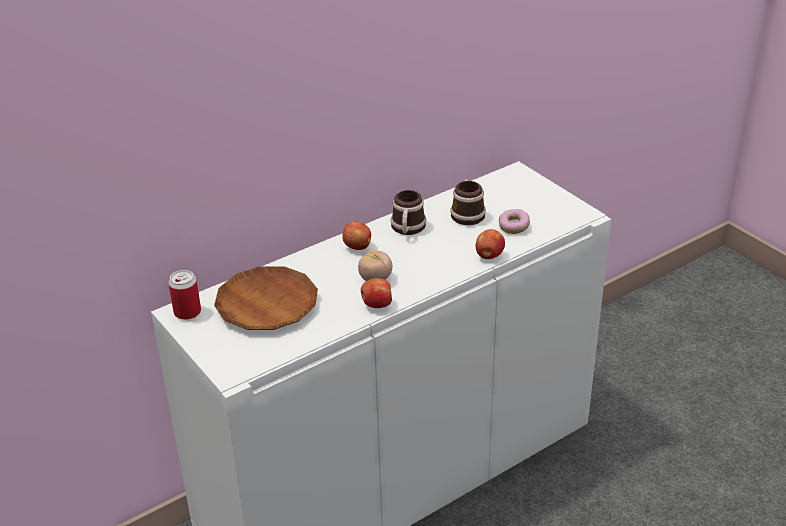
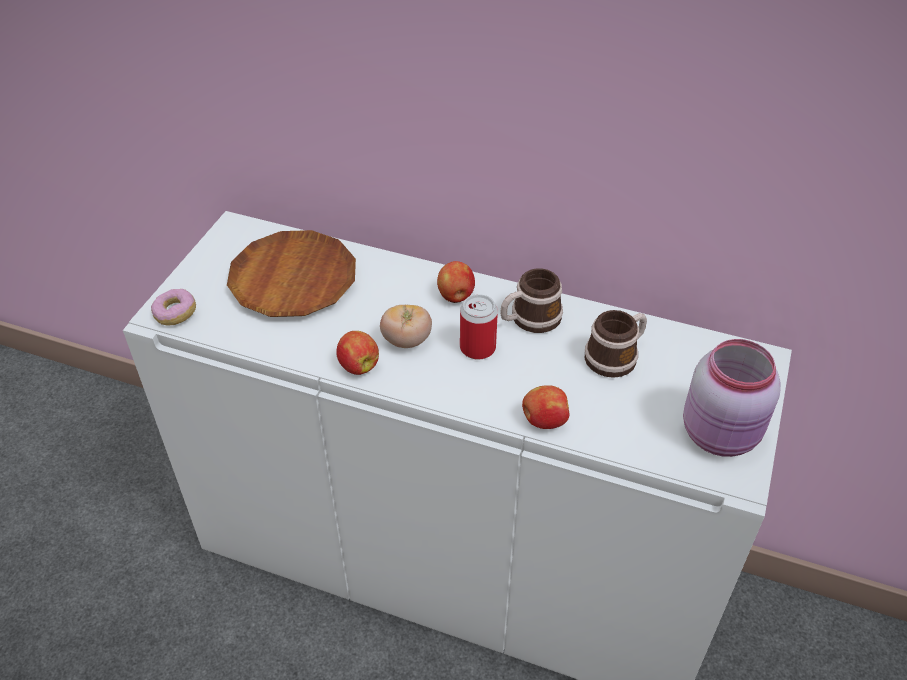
camera: 55 degrees right, 10 degrees up
can [168,270,201,320] -> can moved to [460,294,498,359]
donut [499,209,530,234] -> donut moved to [151,289,196,326]
none -> pink jar [683,339,781,457]

